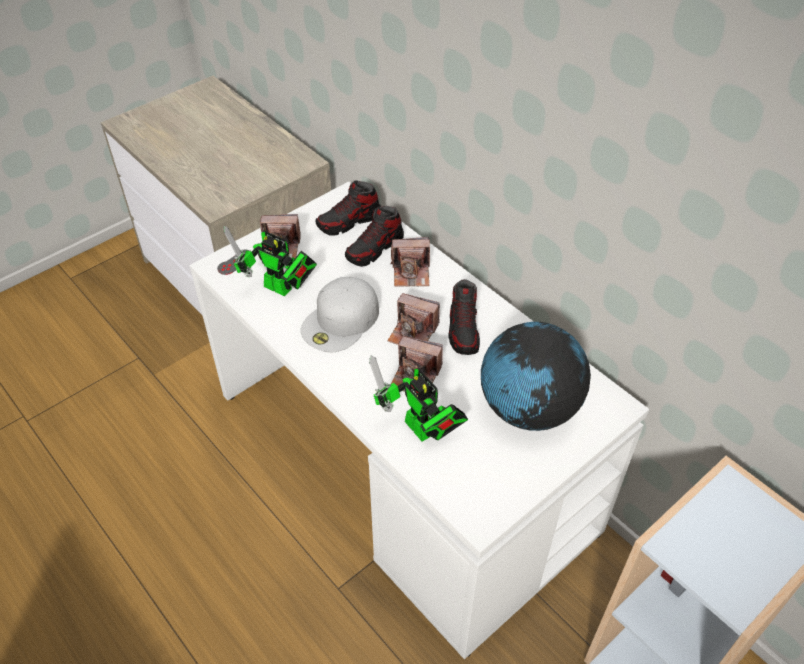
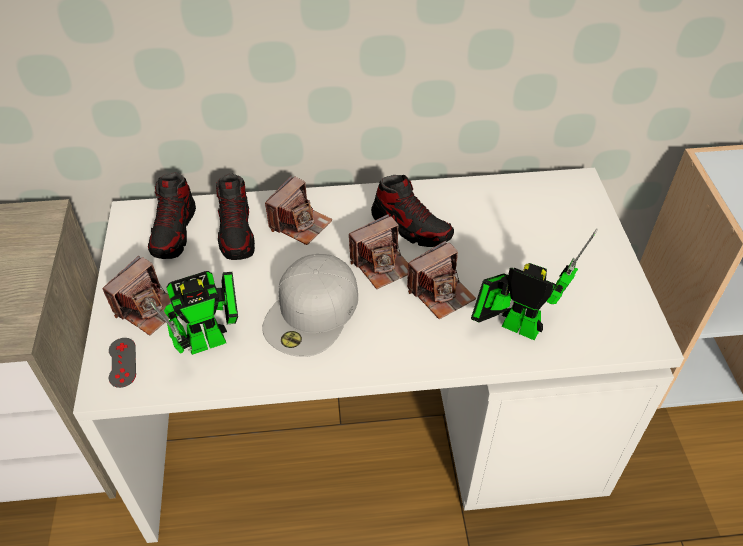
camera: 55 degrees left, 0 degrees up
white cap [301,277,379,352] -> white cap turned 45 degrees clockwise [262,254,358,357]
toy robot [369,356,468,442] -> toy robot turned 150 degrees counterclockwise [471,228,598,340]
globe [481,322,591,431] -> none

